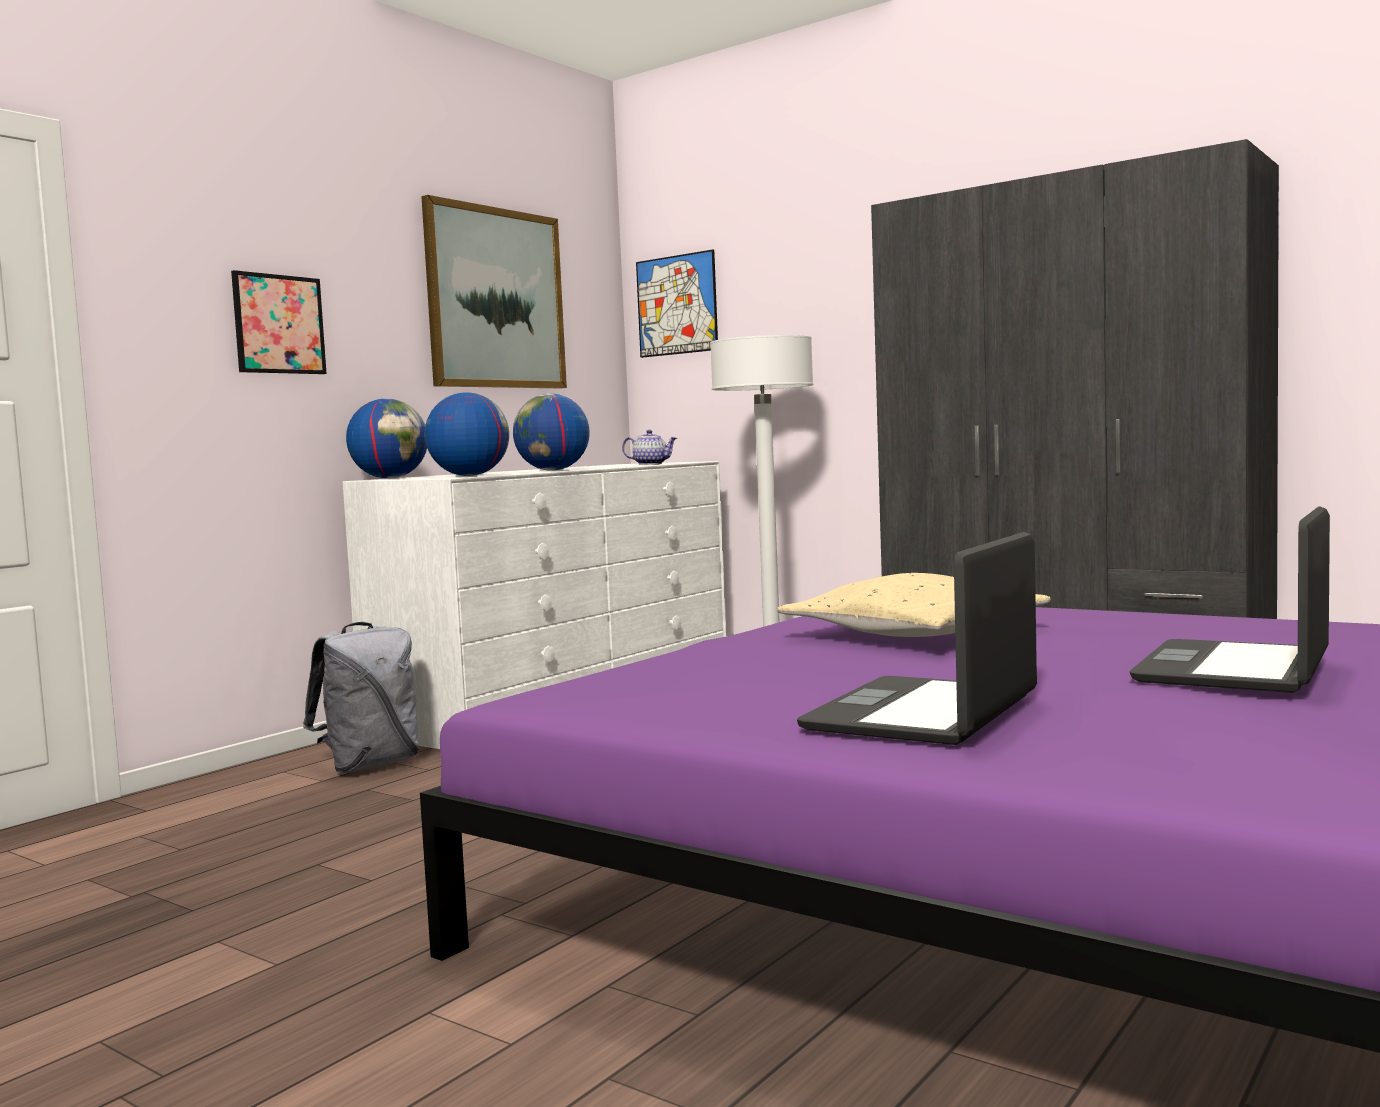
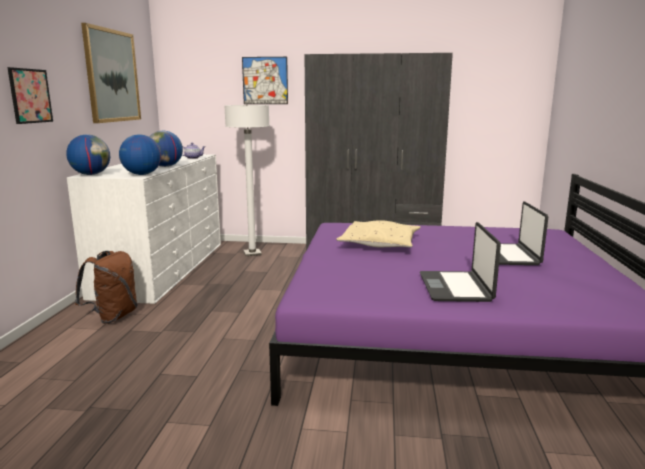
camera: 30 degrees left, 10 degrees up
grey backpack [303,622,419,774] -> brown backpack [75,251,138,324]
picture [636,250,718,358] -> picture moved to [242,57,288,104]

